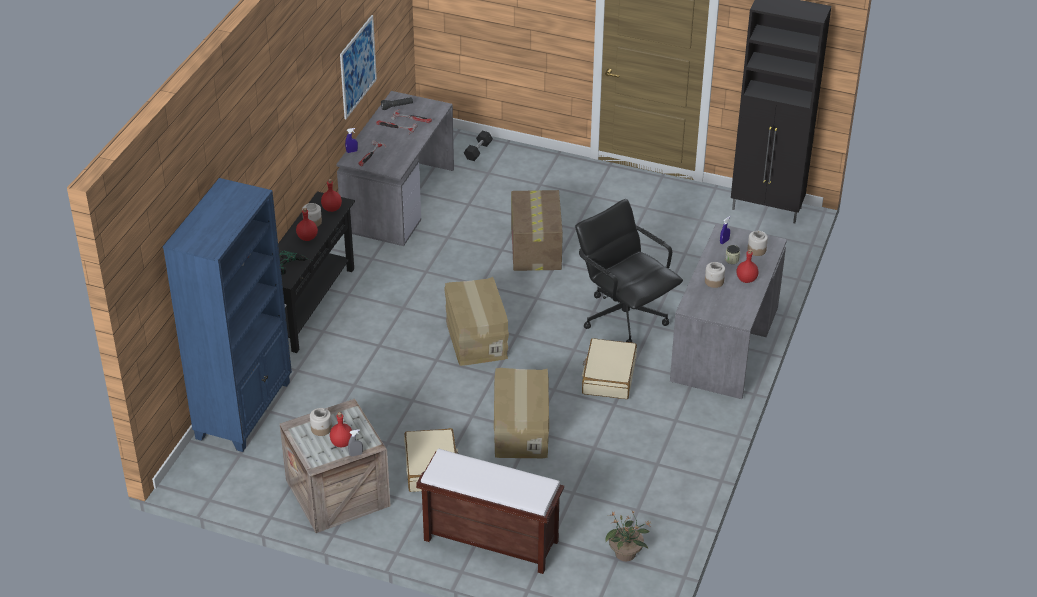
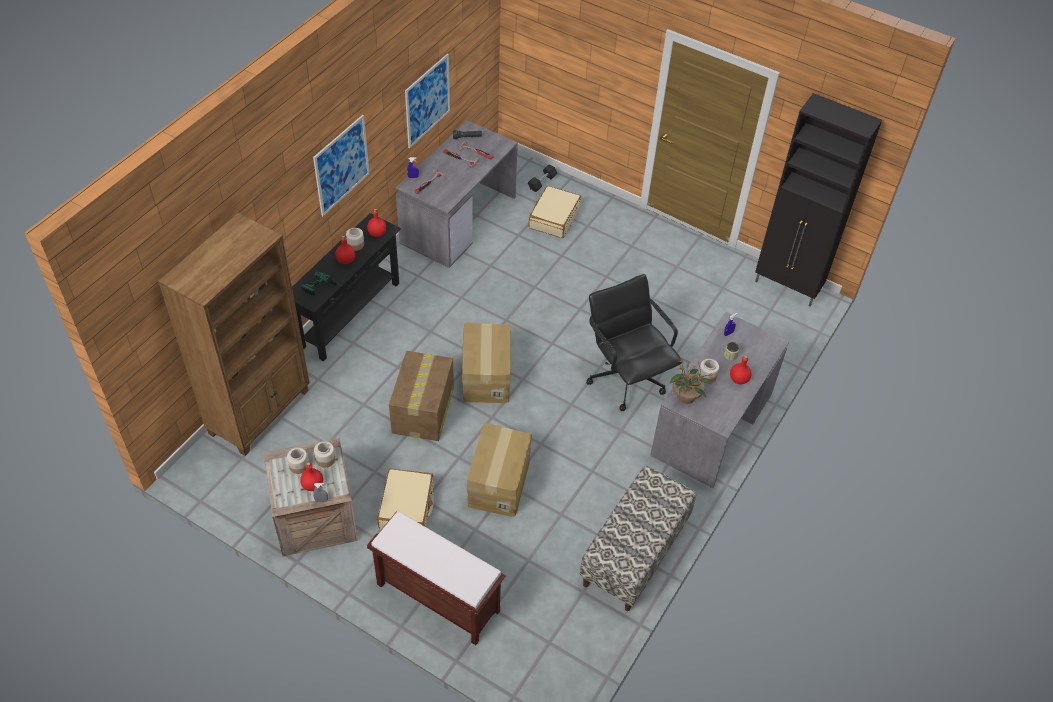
camera: 10 degrees right, 10 degrees up
blue bookcase [163,178,292,452] -> brown bookcase [158,213,310,456]
cardboard box [511,190,563,271] -> cardboard box moved to [389,351,454,441]
beige suitcase [582,338,637,399] -> beige suitcase moved to [529,186,581,238]
potted plant [605,510,651,561] -> potted plant moved to [670,359,714,404]
jar [747,231,768,256] -> jar moved to [314,441,335,468]
none -> picture [313,115,369,216]
none -> bench [579,466,696,611]

